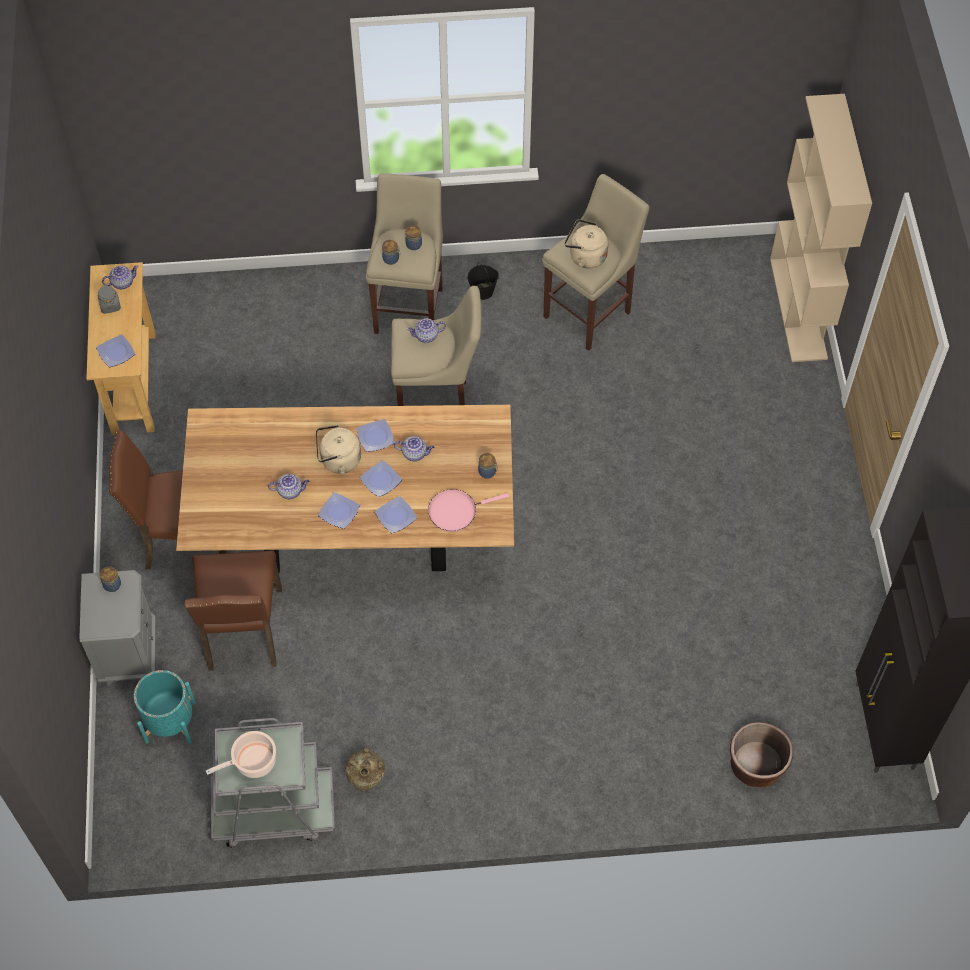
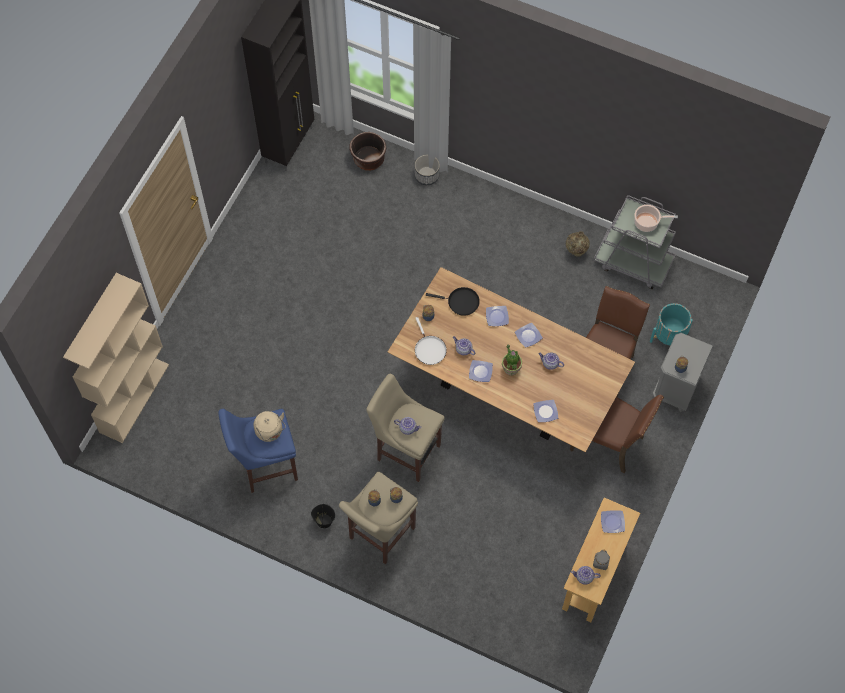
camera: 150 degrees left, 5 degrees up
beige kettle [315,425,361,475] -> potted plant [502,345,522,376]
plate [360,460,402,497] -> plate moved to [534,400,558,422]
pink frying pan [428,489,509,532] -> black frying pan [426,287,480,316]
beige stool [542,174,649,351] -> blue stool [218,409,298,493]
none -> planter [415,155,440,185]
none -> white frying pan [415,317,447,365]

